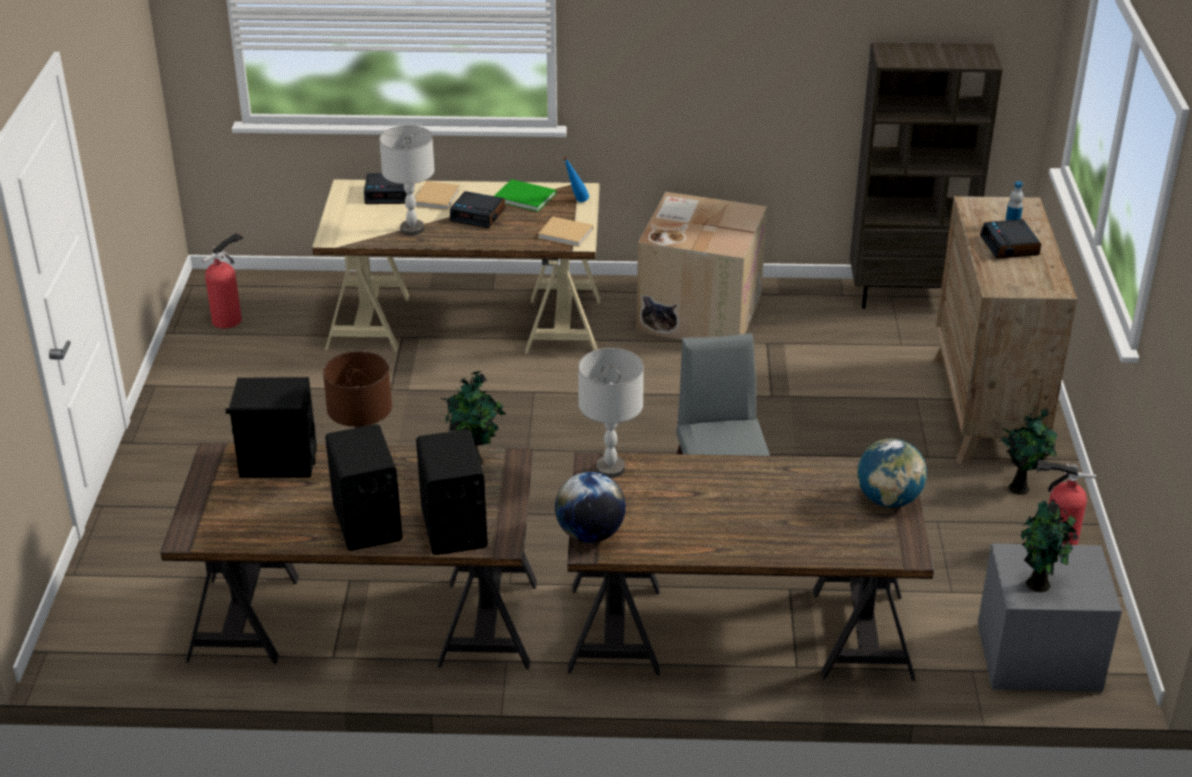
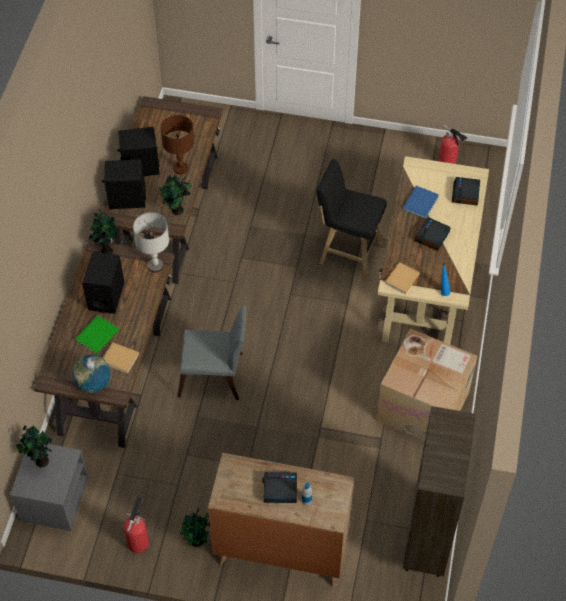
camera: 100 degrees right, 20 degrees up
black speaker [225,377,317,478] -> black speaker moved to [82,252,125,314]
grey table lamp [379,125,435,235] -> blue book [402,186,439,219]
beige book [415,181,460,210] -> beige book moved to [103,342,139,373]
green book [494,179,556,212] -> green book moved to [75,315,119,354]
globe [555,472,626,543] -> potted plant [89,208,117,254]
none -> black stool [316,159,387,279]

